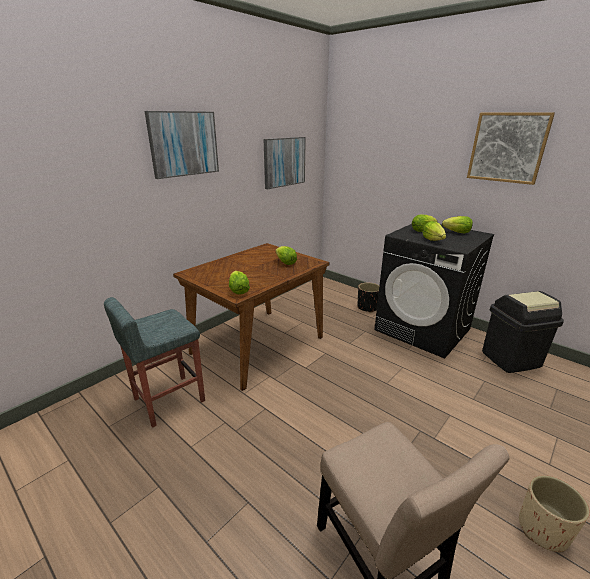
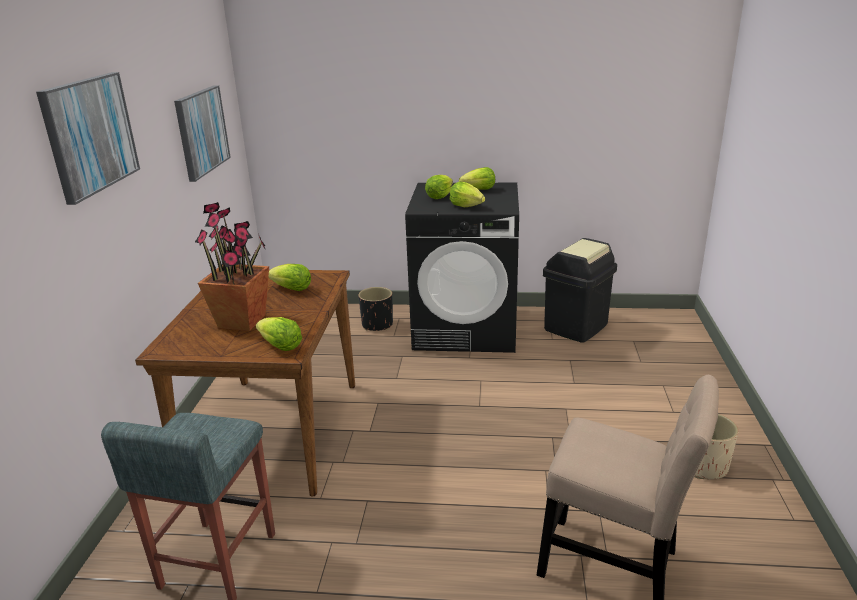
camera: 35 degrees left, 0 degrees up
picture [467,112,555,185] -> none
none -> potted plant [195,202,269,331]

